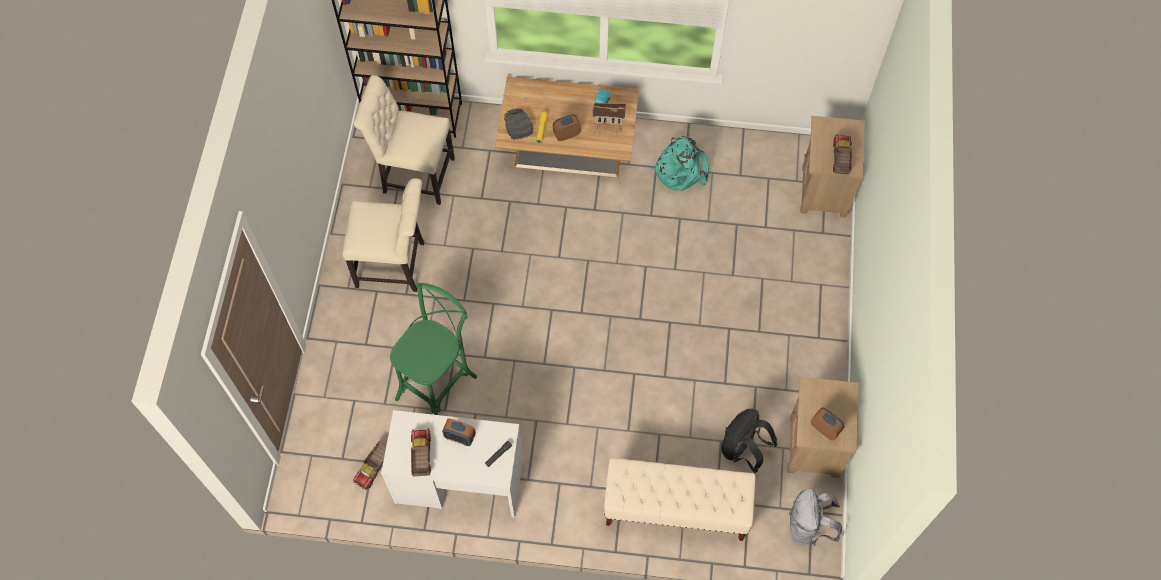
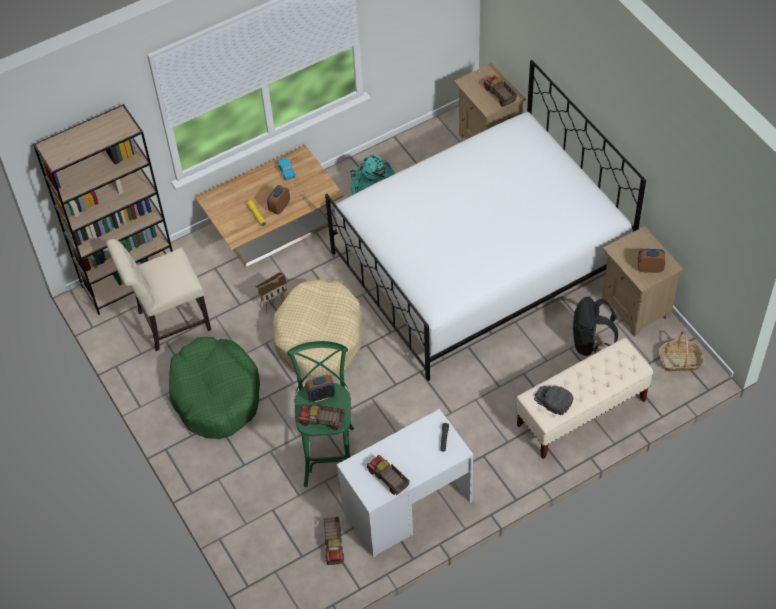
camera: 35 degrees left, 10 degrees down
beige chair [343,178,424,292] -> green dog bed [169,337,260,439]
alarm clock [442,419,476,446] -> alarm clock moved to [305,375,336,403]
black cap [504,108,533,140] -> black cap moved to [534,385,573,415]
toy house [593,103,626,135] -> toy house moved to [255,272,287,314]
grey backpack [789,489,842,546] -> basket [659,331,704,372]
none -> beige dog bed [273,280,362,378]
none -> toy truck [298,405,345,430]
none -> white bed [325,60,646,381]

